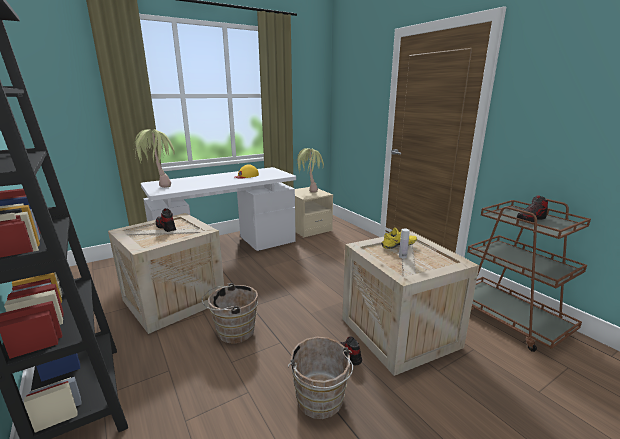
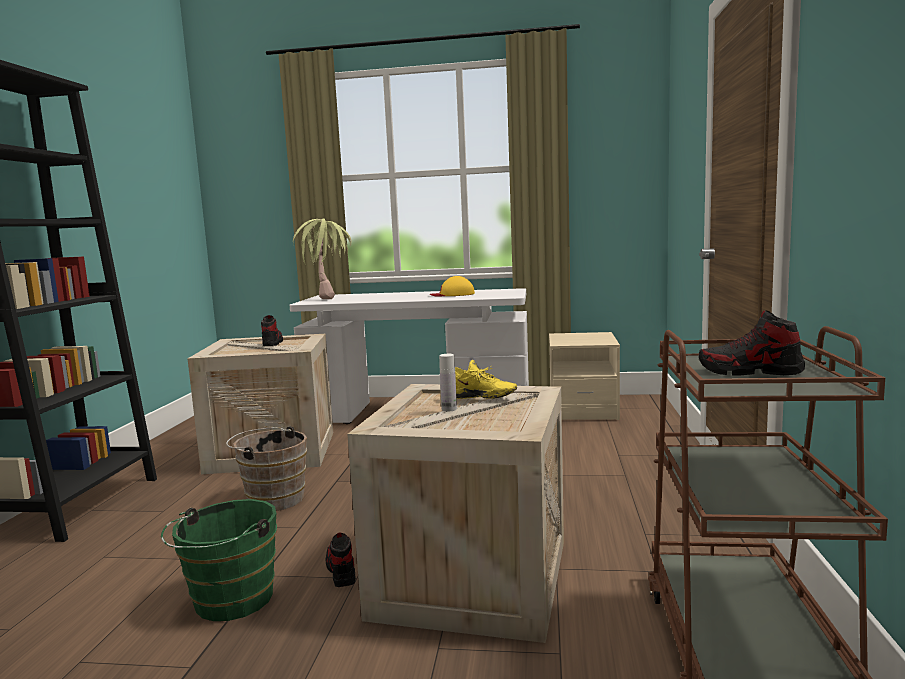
camera: 40 degrees right, 10 degrees down
brown bucket [288,337,353,419] -> green bucket [161,499,277,621]
potted plant [296,148,324,193] -> none

